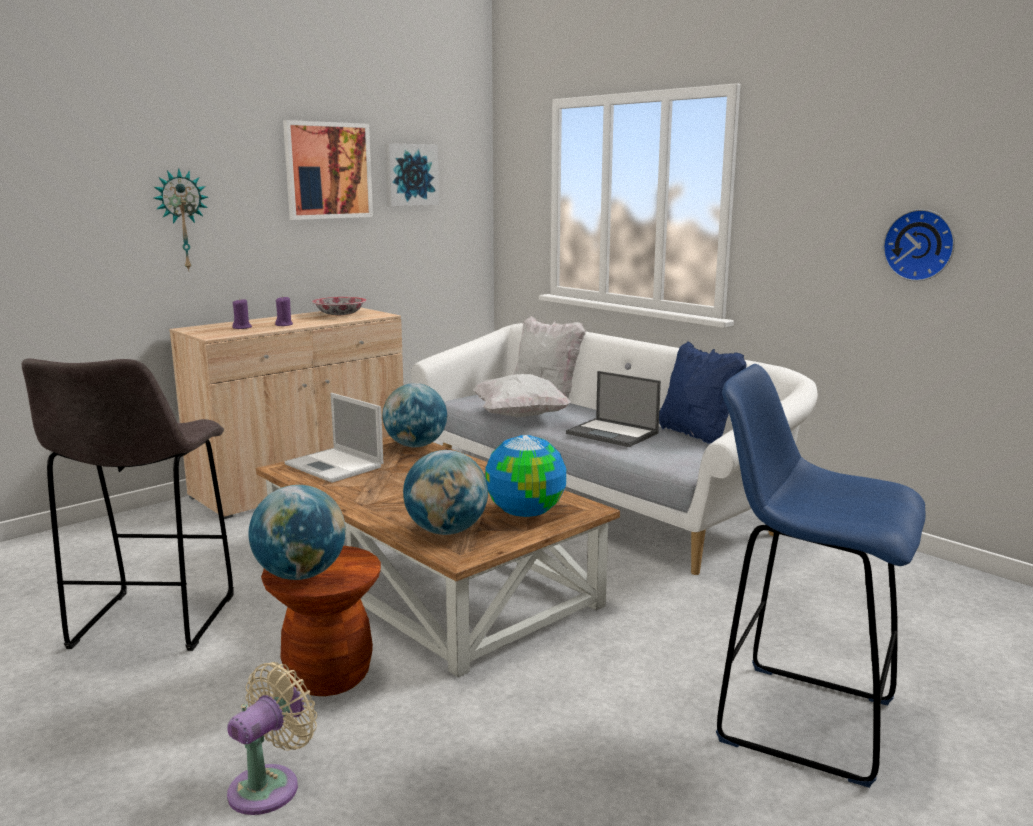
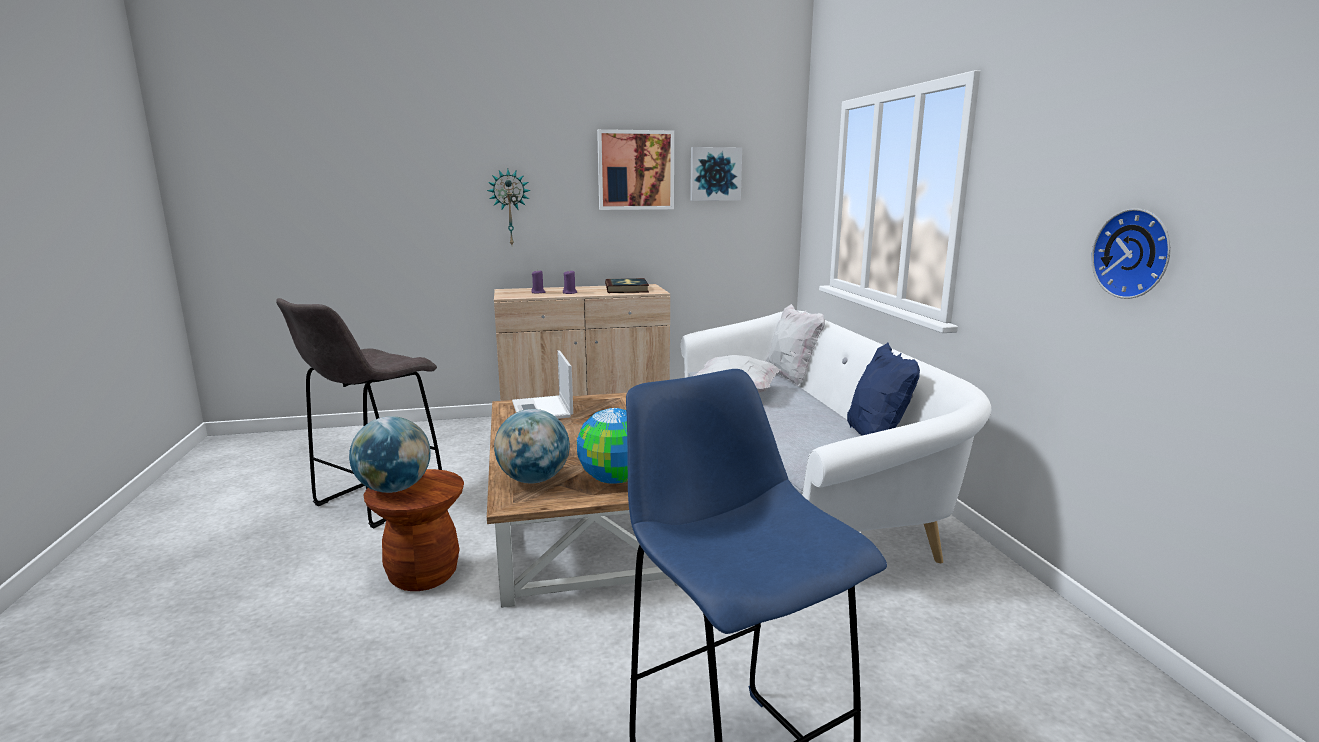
camera: 30 degrees right, 0 degrees up
beige fan [227,662,317,815] -> none
bowl [312,297,367,315] -> book [605,278,649,293]
globe [383,383,447,448] -> none
laptop [566,371,661,447] -> none

